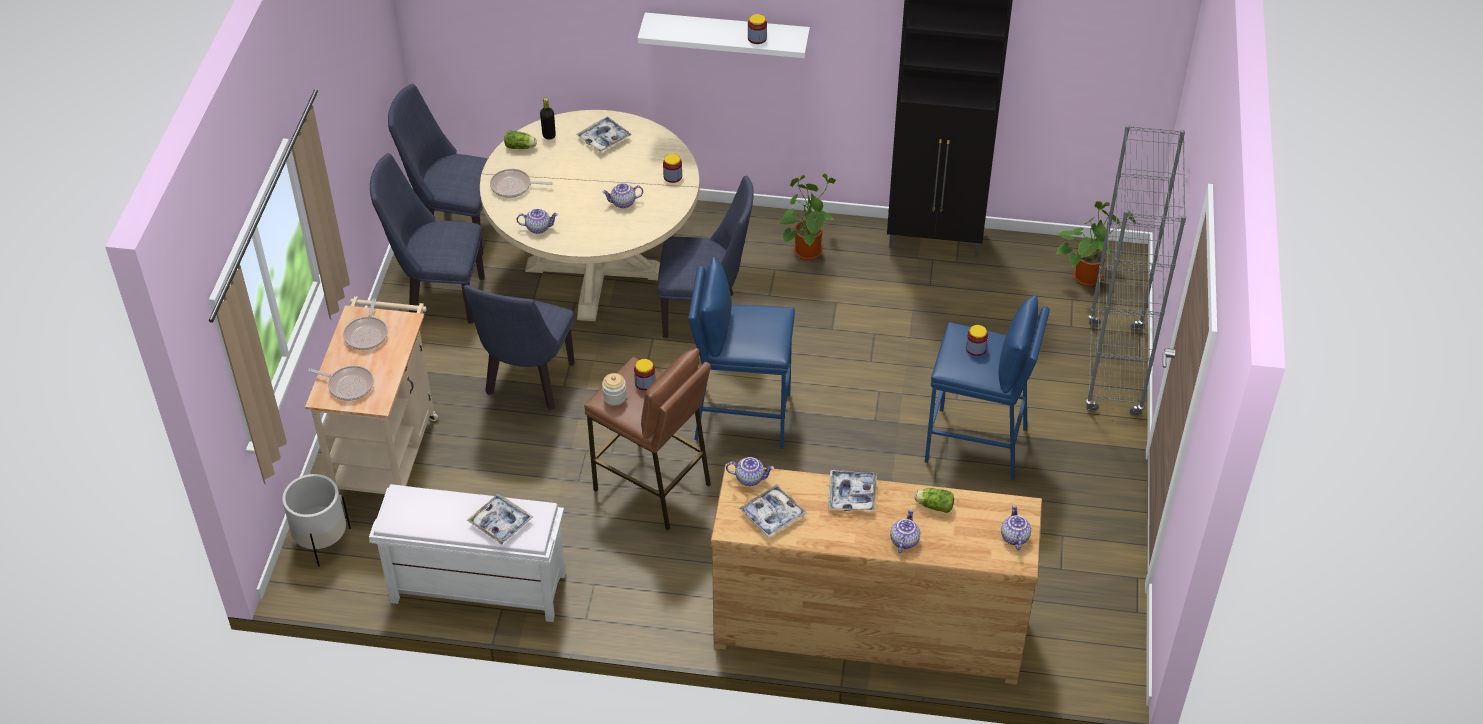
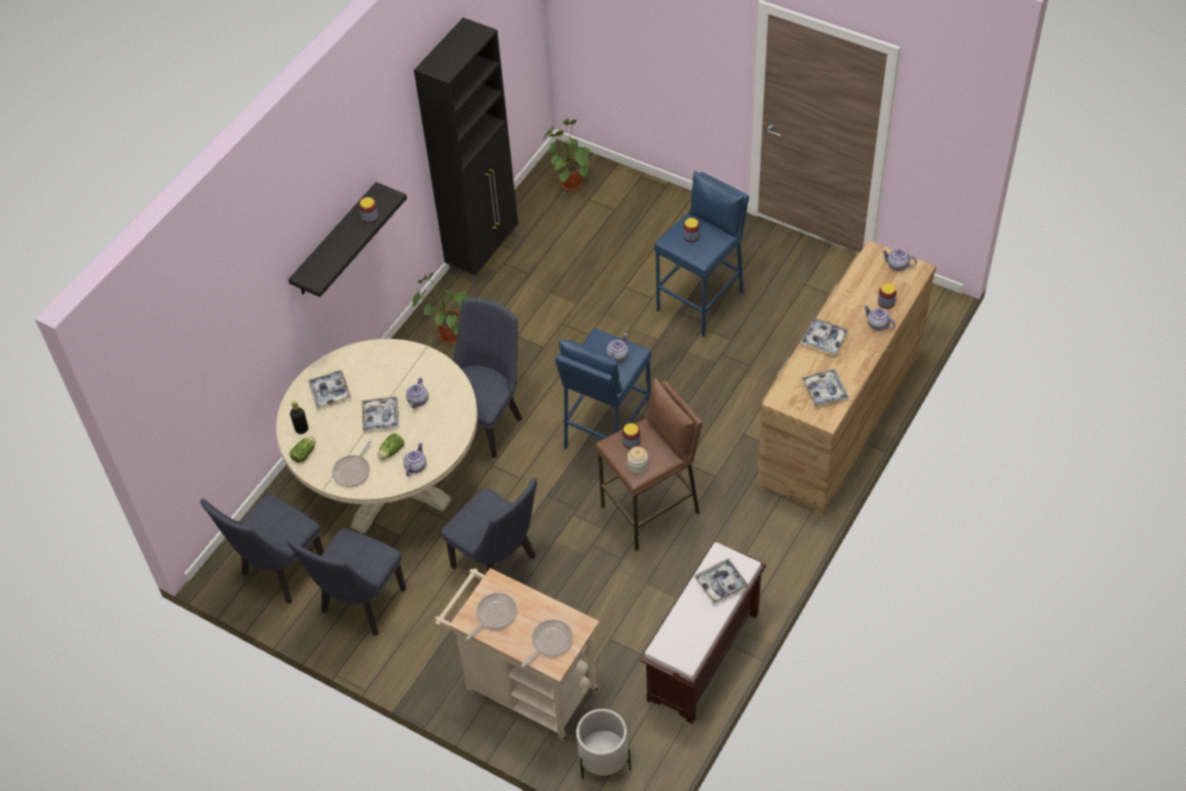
camera: 65 degrees left, 5 degrees up
frying pan [343,299,388,350] -> frying pan turned 75 degrees counterclockwise [466,593,517,640]
white bench [369,484,566,622] -> brown bench [640,542,766,724]
white shelf [638,13,810,58] -> black shelf [288,182,407,297]
jar [663,154,682,183] -> jar moved to [878,283,897,309]
teapot [726,457,774,486] -> teapot moved to [607,334,629,362]
lettuce [915,488,954,513] -> lettuce moved to [378,433,404,460]
grey bookcase [1085,125,1186,416] -> none
none -> tray [362,396,400,431]

